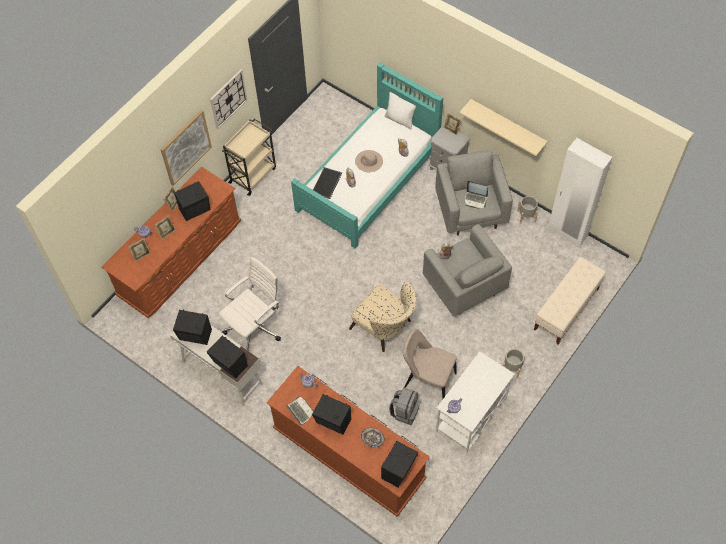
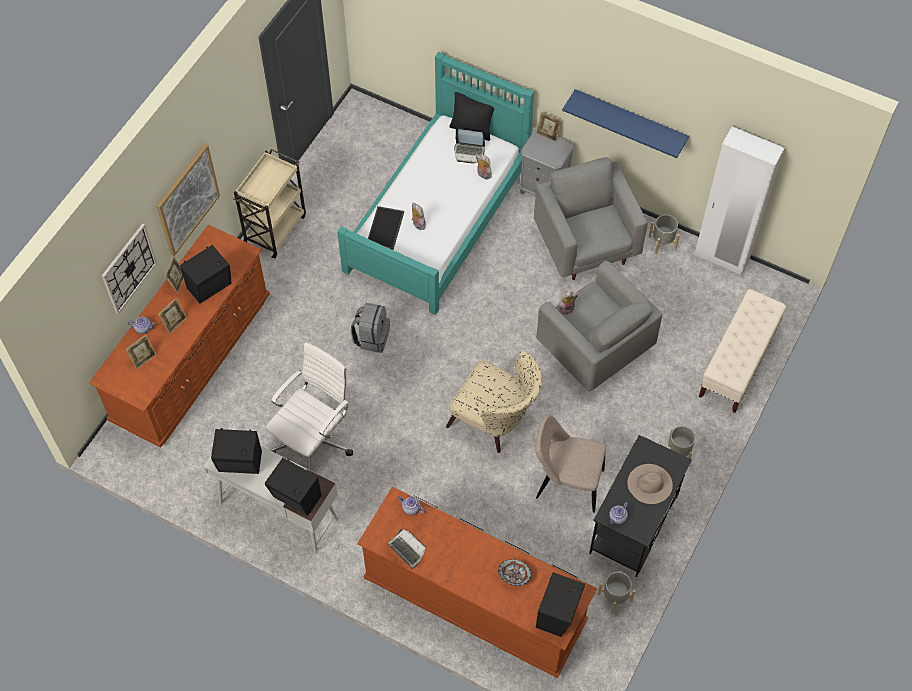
camera: 10 degrees left, 0 degrees up
wall clock [210,69,247,129] -> wall clock moved to [102,224,157,314]
black speaker [312,394,351,435] -> none
beige hat [355,150,383,172] -> beige hat moved to [627,464,673,504]
white pillow [384,92,416,130] -> black pillow [449,92,494,141]
grey backpack [389,388,421,425] -> grey backpack moved to [351,303,390,353]
white desk [436,351,515,453] -> black desk [589,435,692,577]
beige shelf [460,99,548,156] -> blue shelf [562,89,689,158]
laptop [464,181,488,209] -> laptop moved to [454,128,485,163]
none -> grey planter [598,571,636,614]

